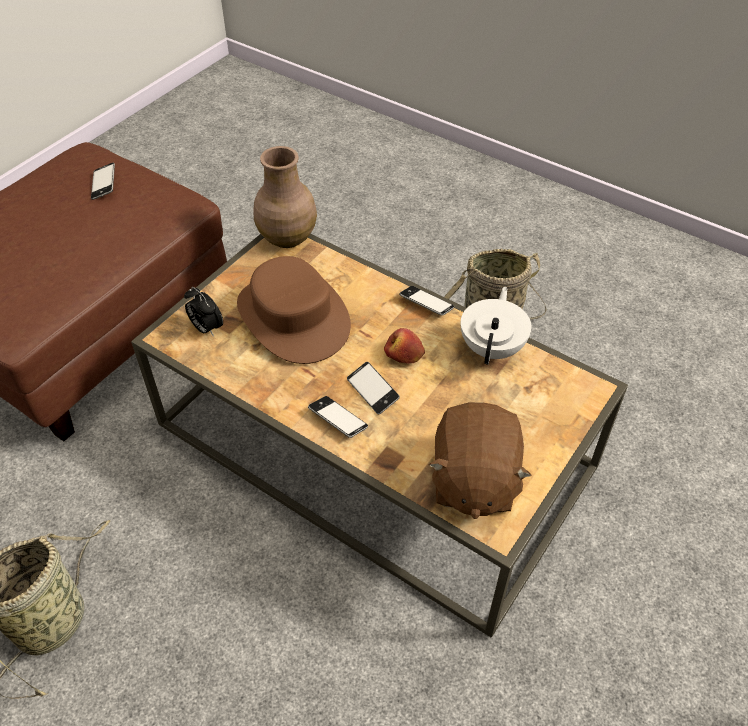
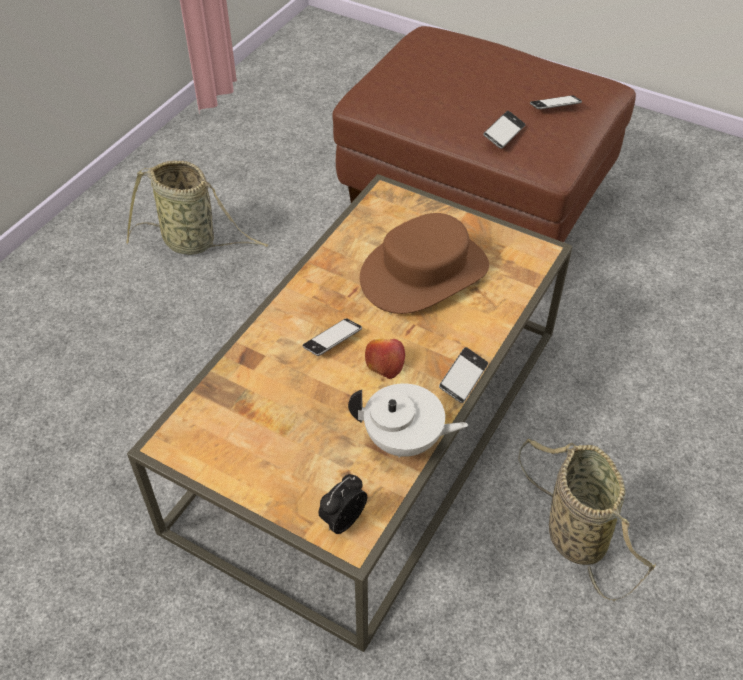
camera: 85 degrees right, 0 degrees up
alarm clock [184,287,223,337] -> alarm clock moved to [318,474,367,534]
brown vase [253,146,317,248] -> none
phone [308,396,368,438] -> phone moved to [483,111,525,149]
brown plush toy [429,402,532,519] -> none

